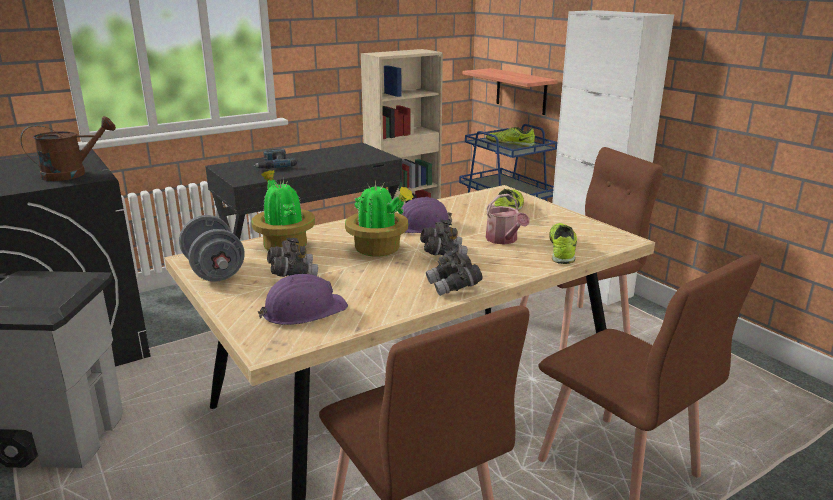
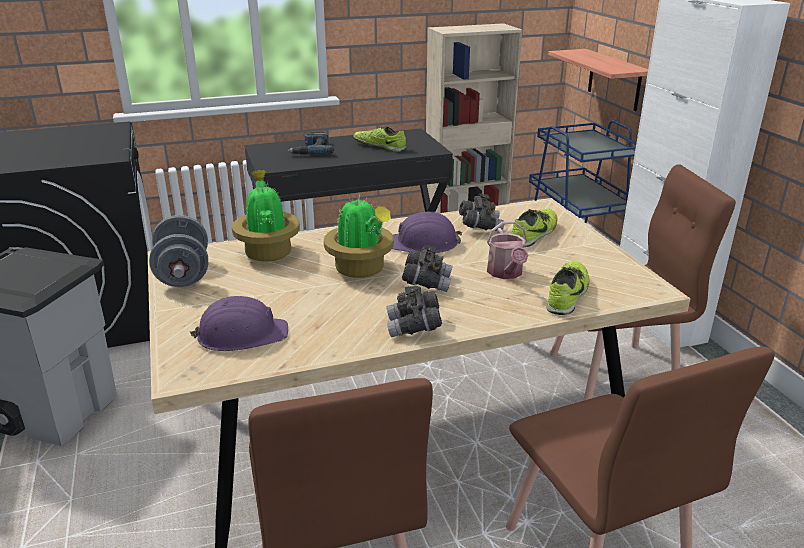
camera: 15 degrees right, 5 degrees up
brown watering can [20,116,116,181] -> none
grey binoculars [267,238,318,277] -> grey binoculars moved to [459,194,504,231]
shoe [486,127,535,147] -> shoe moved to [353,126,406,152]

